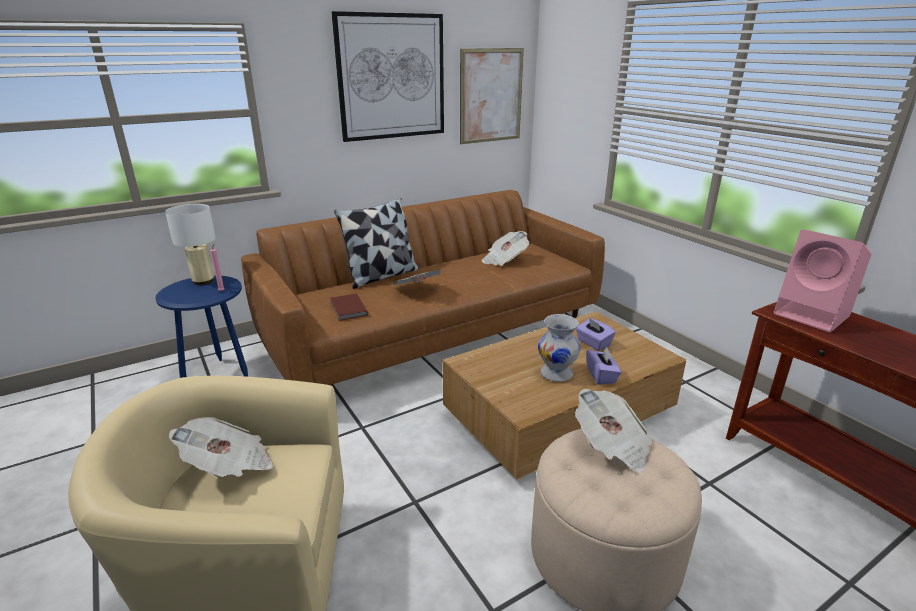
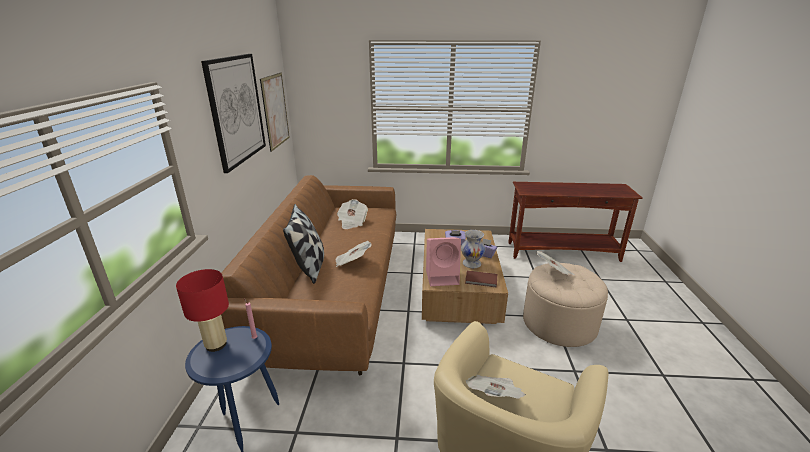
camera: 55 degrees left, 0 degrees up
white table lamp [165,204,216,285] -> red table lamp [176,269,229,352]
brown book [330,294,368,321] -> brown book moved to [465,271,497,288]
pink speaker [773,229,872,332] -> pink speaker moved to [426,237,461,286]

